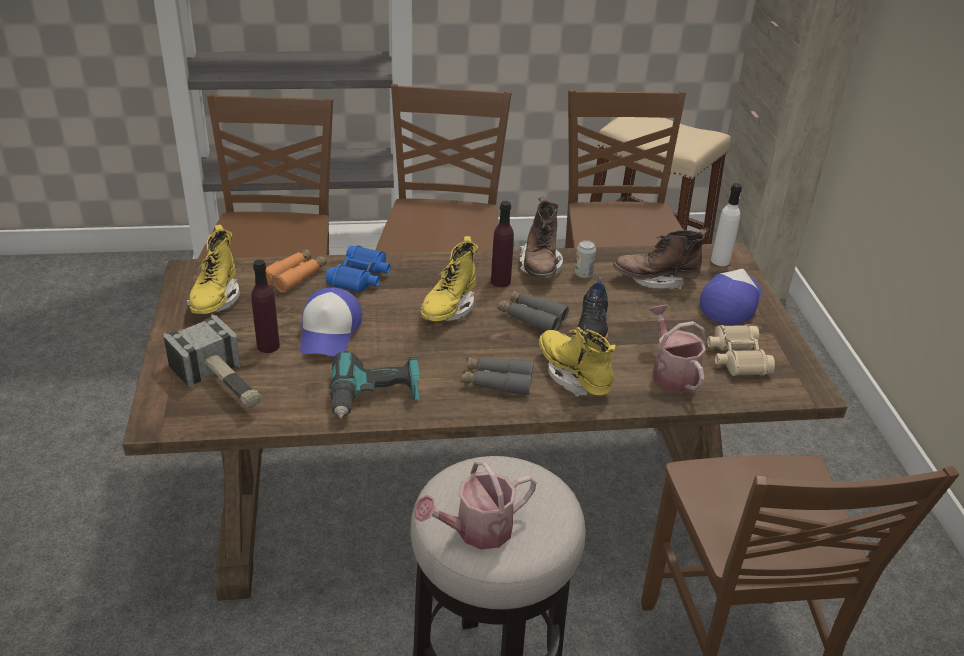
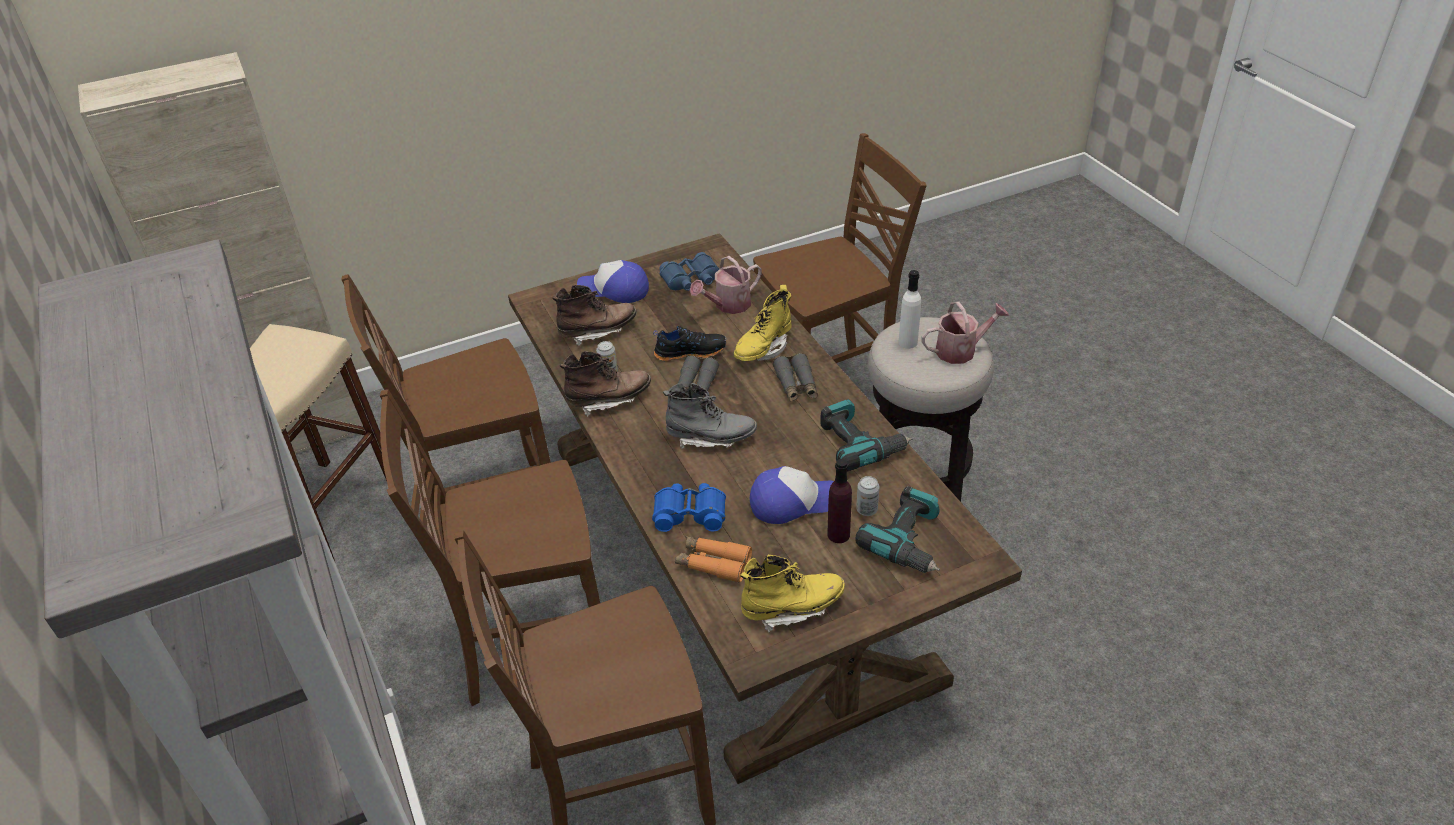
camera: 105 degrees left, 5 degrees up
hammer [164,314,261,408] -> power drill [856,486,940,573]
watering can [414,461,536,549] -> watering can turned 60 degrees counterclockwise [921,302,1009,364]
yellow boot [421,236,478,321] -> grey boot [663,383,757,449]
purple bottle [491,201,514,287] -> none
brown boot [613,229,708,289] -> brown boot turned 90 degrees counterclockwise [552,285,637,346]
beige binoculars [707,324,775,376] -> blue binoculars [659,252,719,291]
white bottle [711,183,742,266] -> white bottle moved to [899,270,921,349]
none -> can [856,476,879,516]

